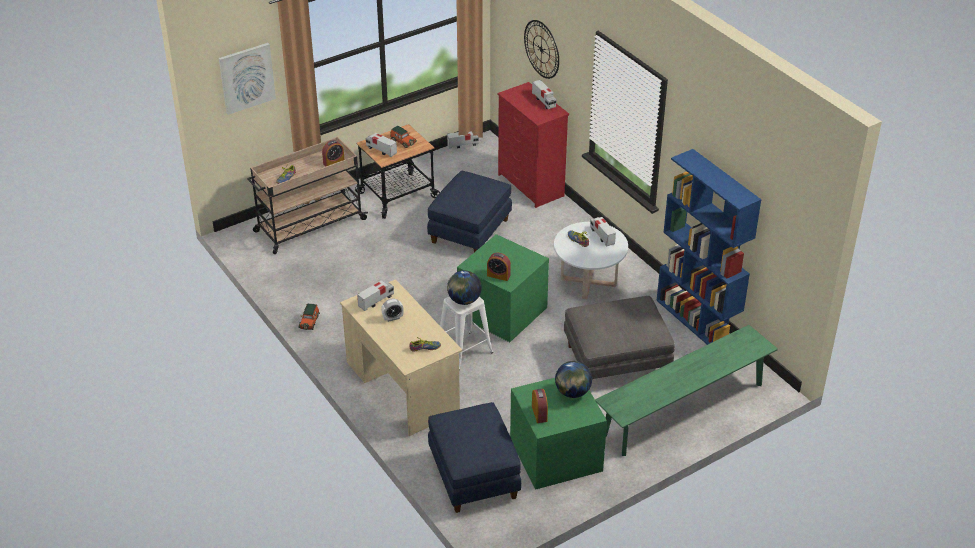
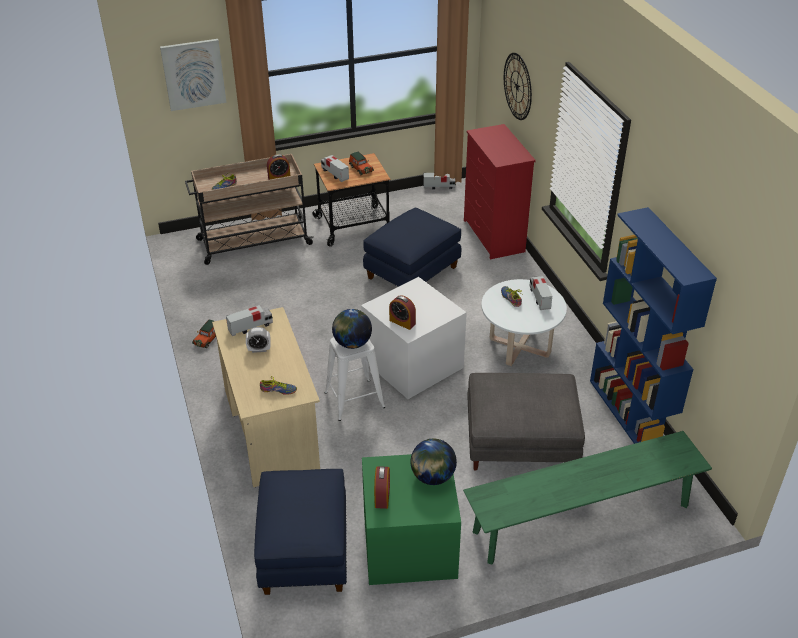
camera: 15 degrees right, 0 degrees up
green storage box [457,234,549,342] -> white storage box [361,277,467,399]
toy truck [532,80,556,109] -> none

